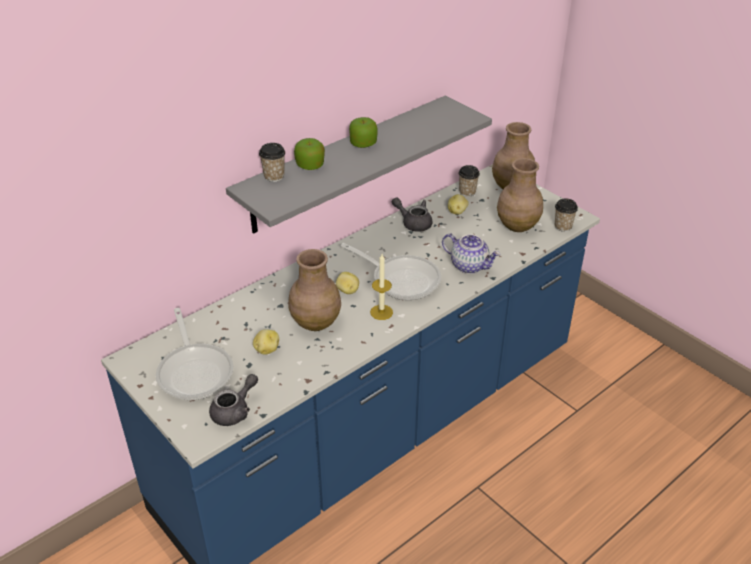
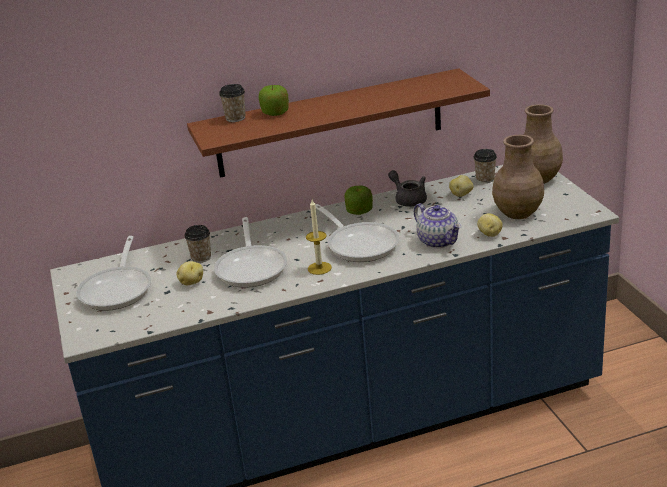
camera: 25 degrees right, 10 degrees down
grey teapot [209,374,258,426] -> none
grey shelf [226,96,492,234] -> brown shelf [187,68,490,178]
brown vase [288,249,341,331] -> frying pan [214,217,287,288]
potato [336,272,359,294] -> potato moved to [477,213,503,237]
apple [349,117,378,148] -> apple moved to [344,186,373,215]
cup [555,198,578,232] -> cup moved to [184,225,211,263]

